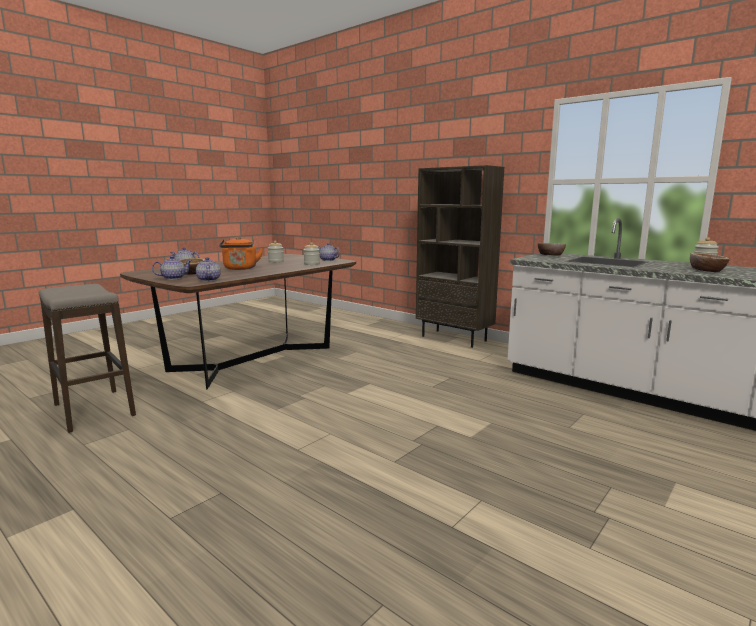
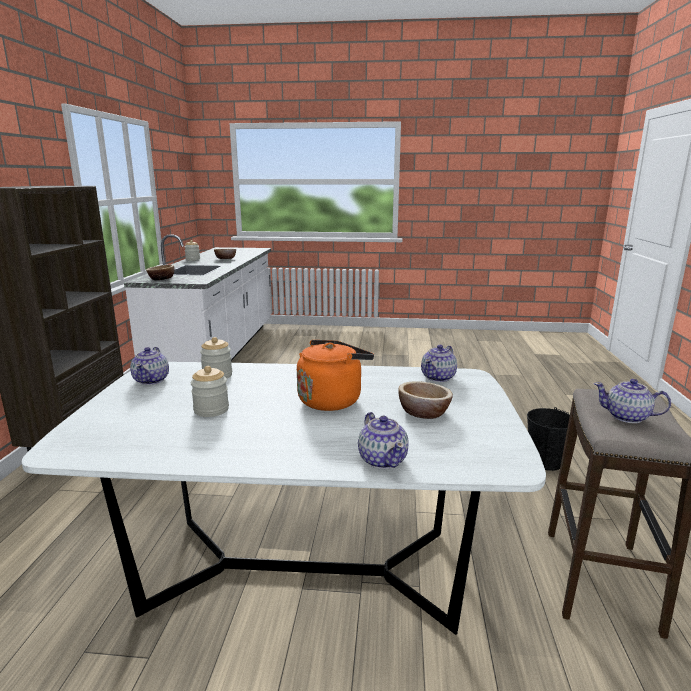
camera: 125 degrees left, 5 degrees up
brown dining table [120,254,356,389] -> white dining table [22,362,546,635]
teapot [152,256,192,280] -> teapot moved to [594,379,671,423]
none -> black bucket [527,407,570,471]

